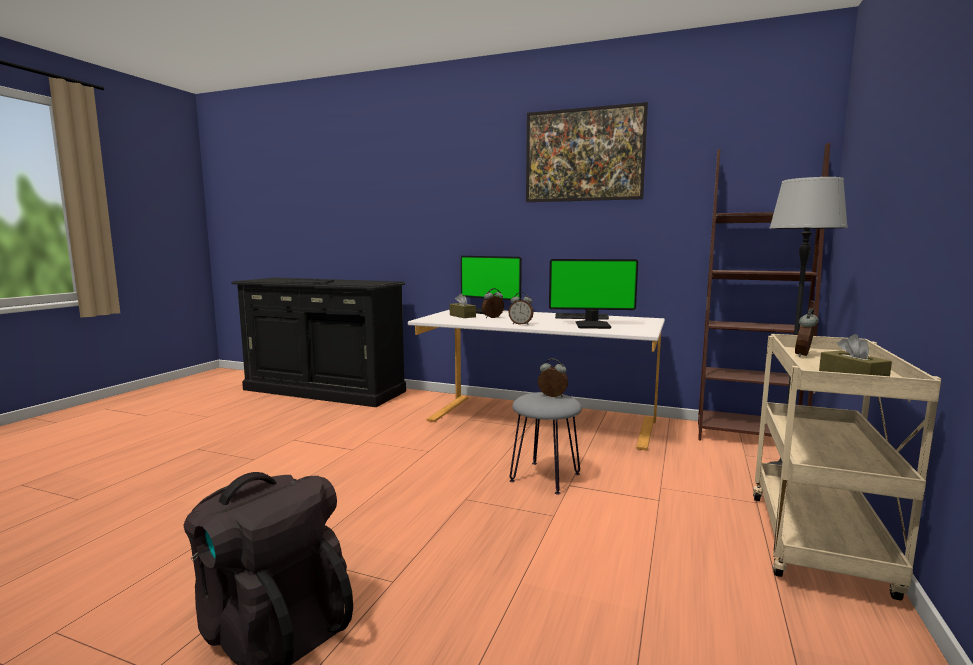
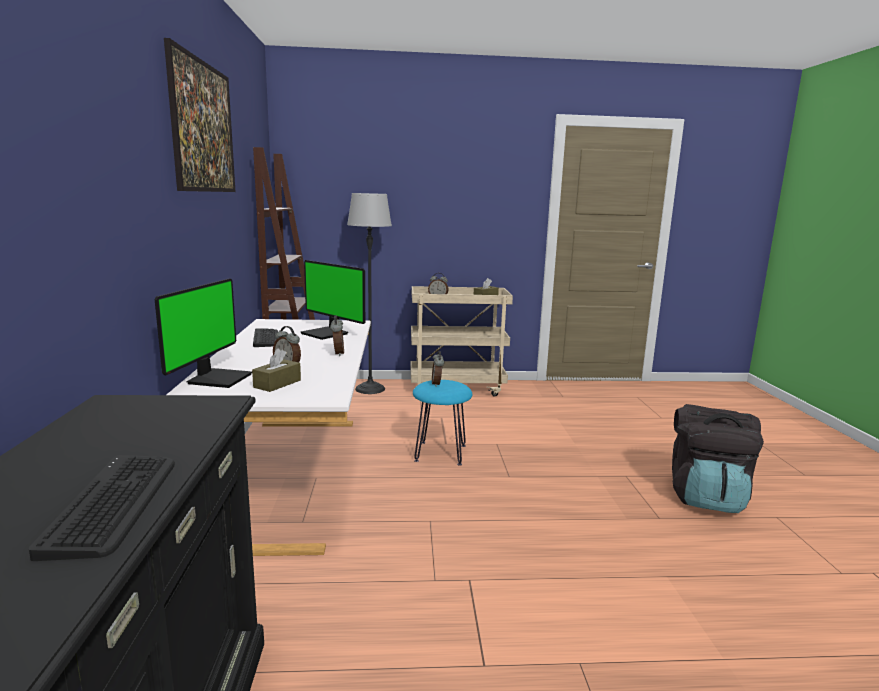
camera: 115 degrees left, 5 degrees up
grey stool [510,392,582,495] -> turquoise stool [413,380,472,466]
monitor [549,259,638,329] -> monitor turned 150 degrees clockwise [300,260,365,340]

